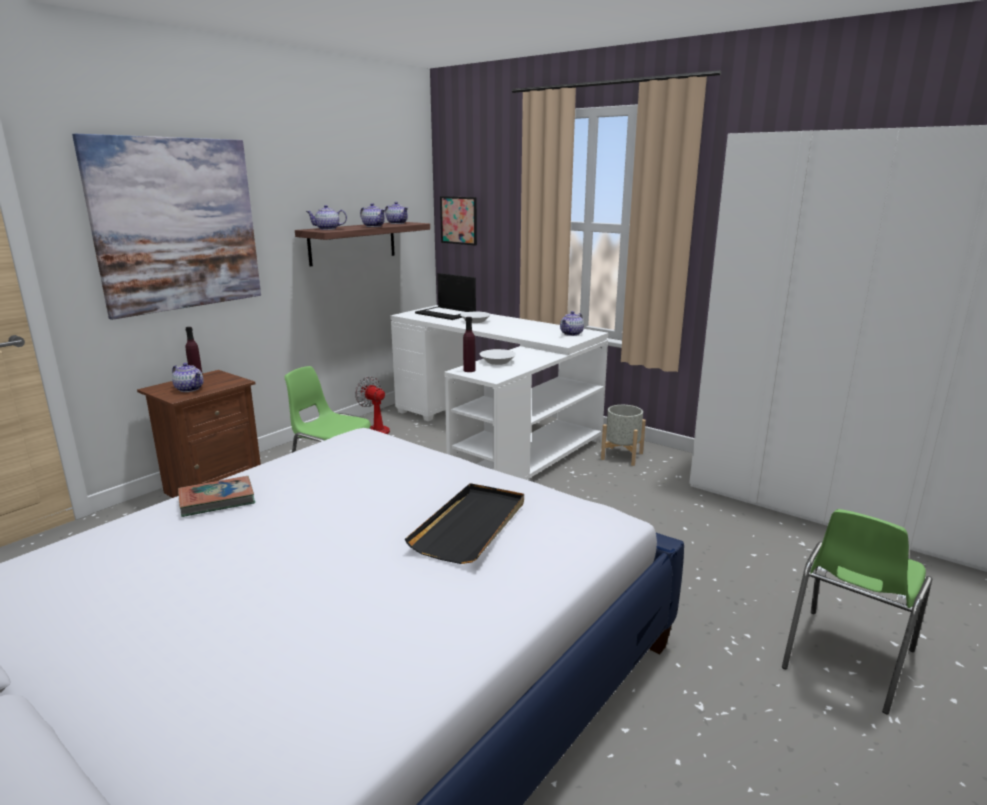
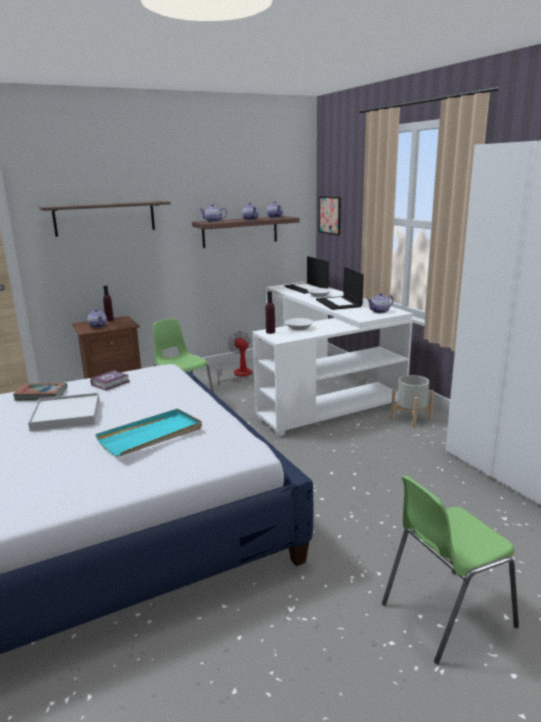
camera: 25 degrees right, 0 degrees up
picture [72,134,261,320] -> shelf [39,201,171,237]
black tray [405,483,524,564] -> turquoise tray [95,409,202,457]
none -> white tray [28,393,100,431]
none -> book [90,370,130,391]
none -> laptop [316,267,364,310]

